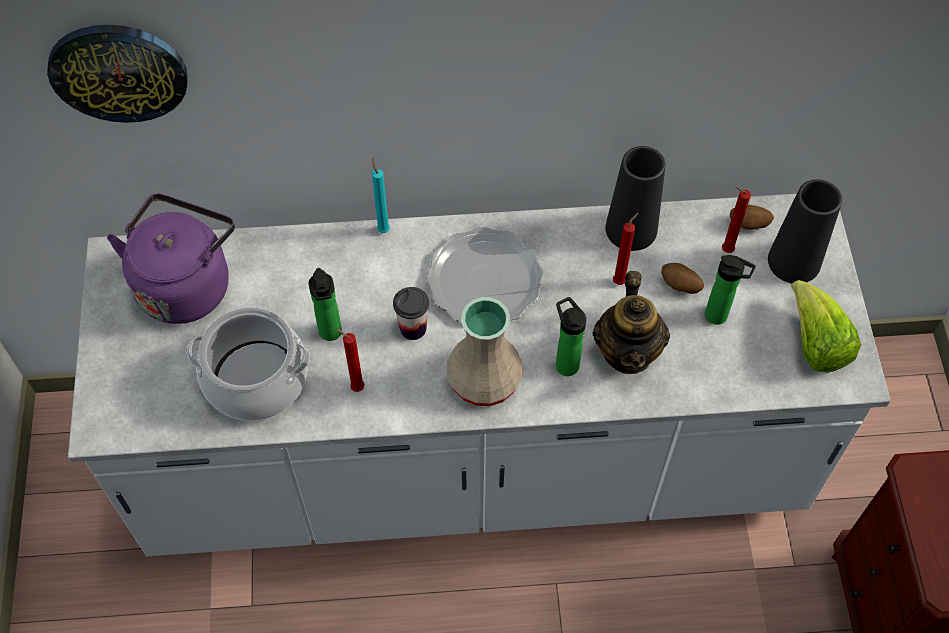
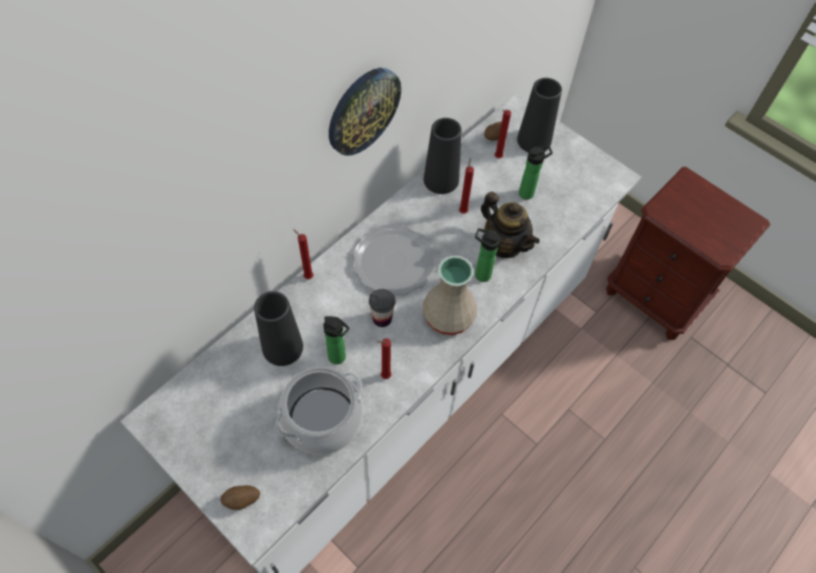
camera: 45 degrees left, 0 degrees up
wall clock [47,25,188,123] -> wall clock moved to [329,68,401,156]
purple kettle [107,194,235,324] -> none
turquoise candle [372,158,390,233] -> red candle [293,229,313,279]
potato [661,263,704,294] -> potato moved to [220,485,260,510]
lettuce [791,280,861,373] -> none
none -> black vase [254,291,303,366]

